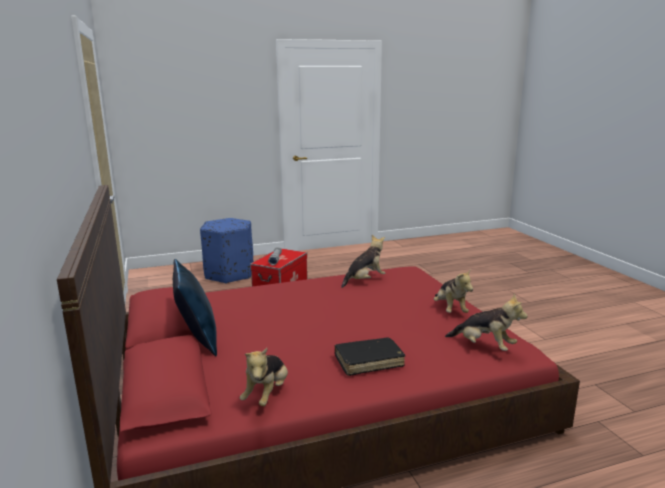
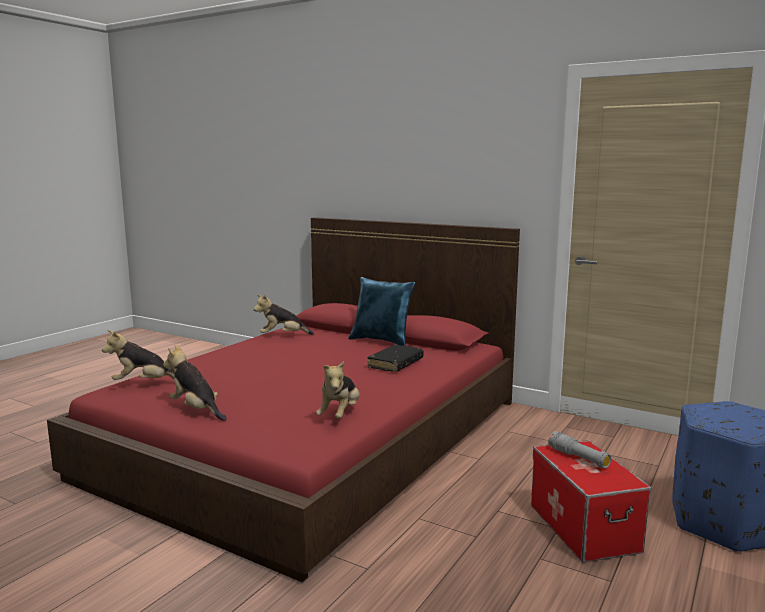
camera: 140 degrees right, 5 degrees down
plush toy [240,348,288,406] -> plush toy turned 75 degrees counterclockwise [254,295,314,335]
black book [334,338,405,376] -> black book moved to [367,345,424,372]

